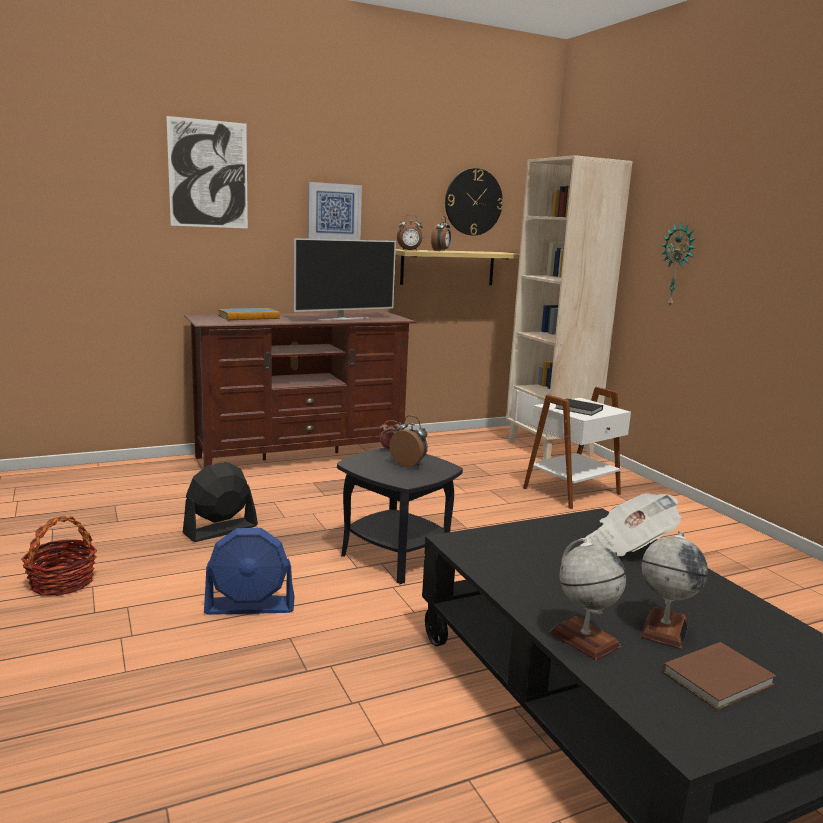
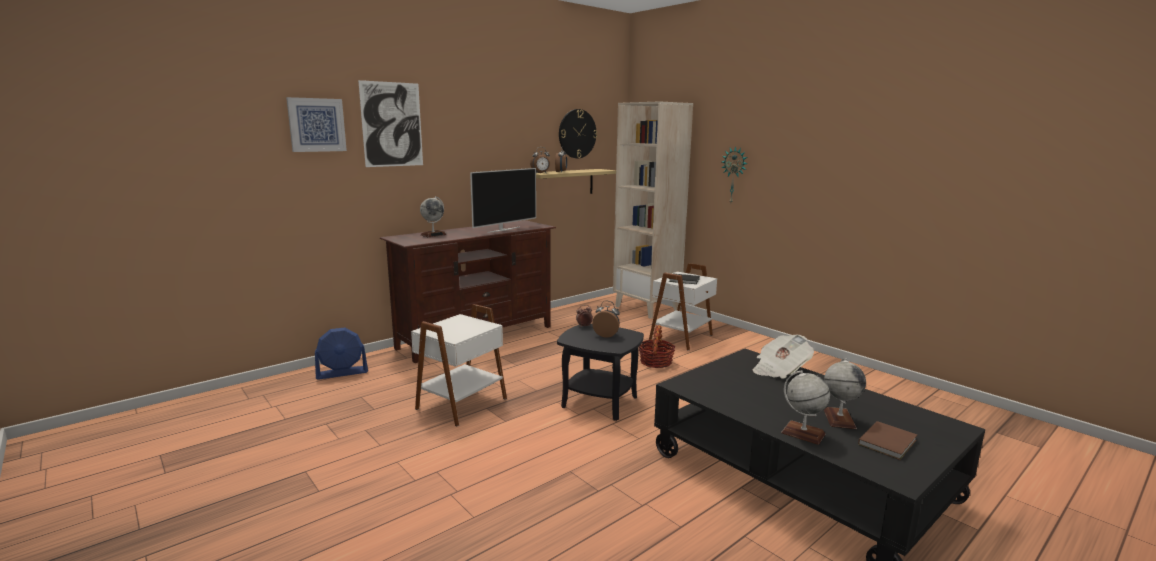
camera: 15 degrees left, 0 degrees up
basket [21,516,97,596] -> basket moved to [638,325,675,368]
black fan [183,462,258,542] -> white side table [411,304,507,426]
blue fan [204,528,295,615] -> blue fan moved to [315,328,368,380]
book [218,308,280,320] -> globe [420,196,447,237]
picture [308,182,362,240] -> picture moved to [286,97,347,152]

